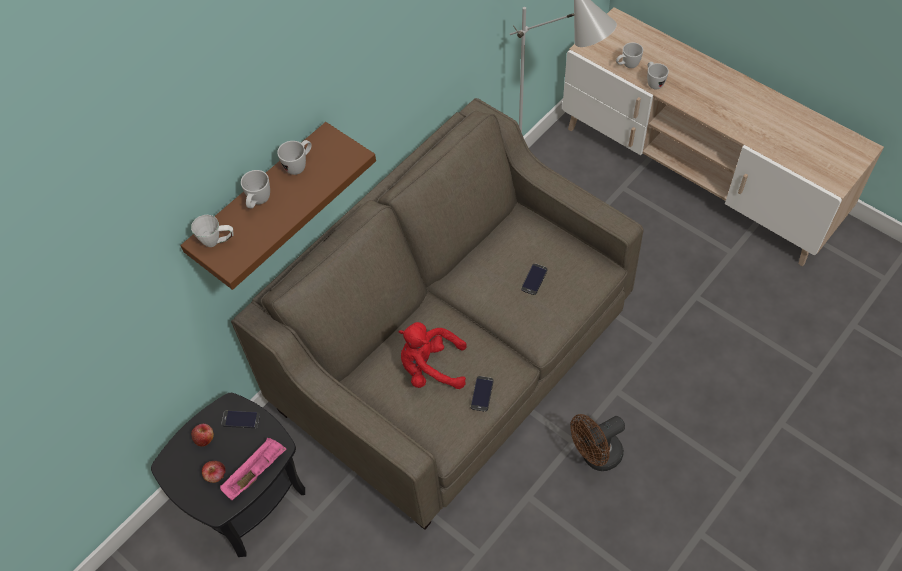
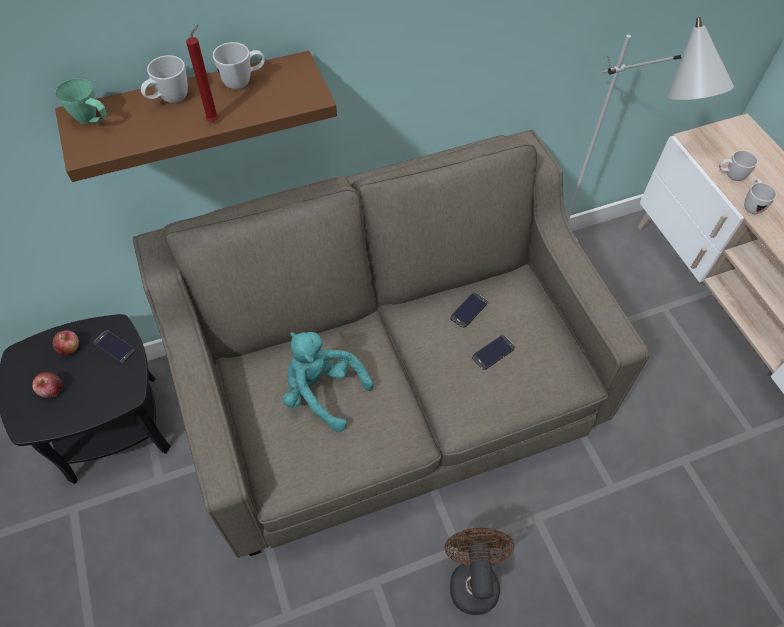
camera: 25 degrees right, 0 degrees up
white mug [191,215,234,247] -> green mug [56,78,107,124]
pink tray [220,438,286,500] -> none
red plush toy [399,322,467,389] -> turquoise plush toy [283,332,373,432]
phone [471,376,493,412] -> phone moved to [450,292,488,328]
brown fan [570,414,625,471] -> brown fan turned 90 degrees clockwise [445,528,515,615]
none -> red candle [186,24,219,122]

